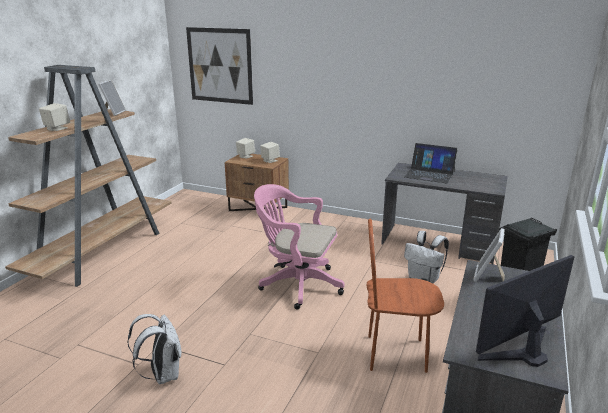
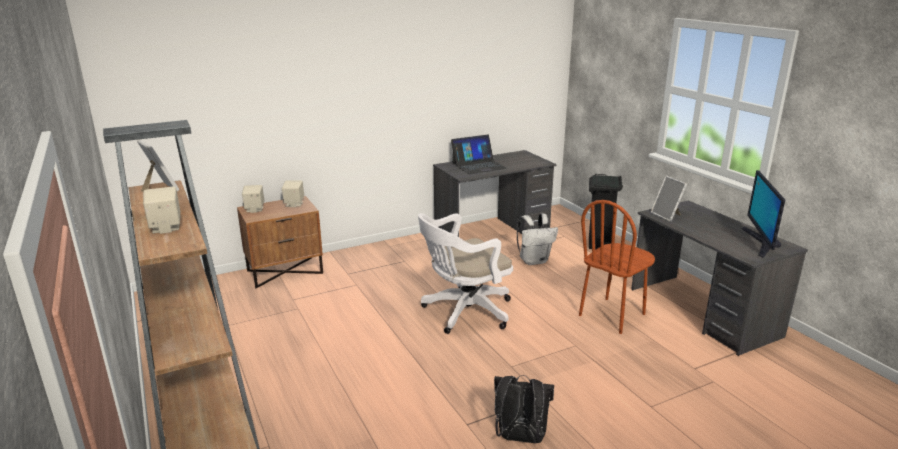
camera: 50 degrees left, 0 degrees up
white backpack [127,314,181,385] -> black backpack [494,375,554,443]
picture [186,27,253,105] -> none
pink office chair [254,184,345,310] -> white office chair [418,213,513,334]

